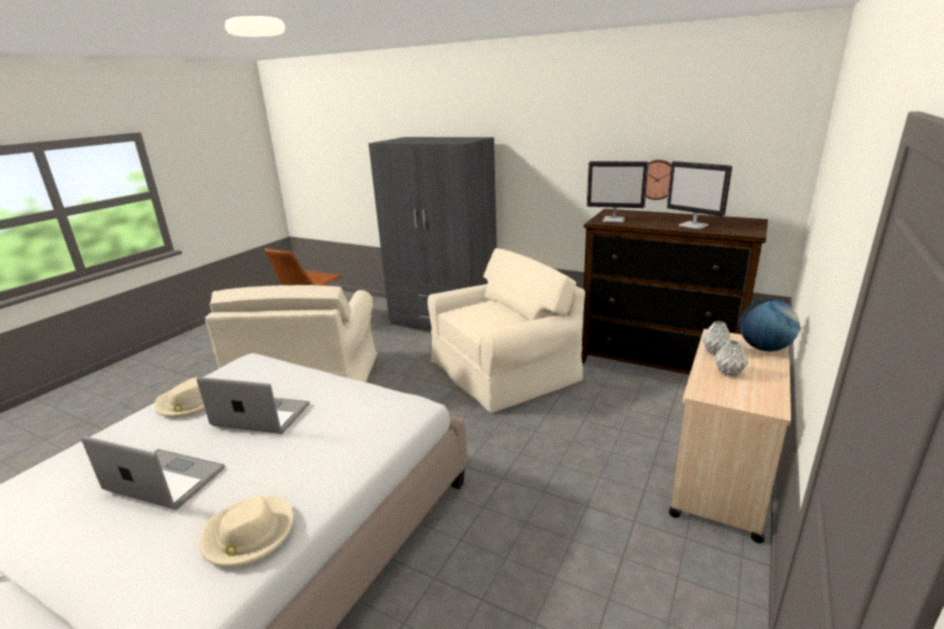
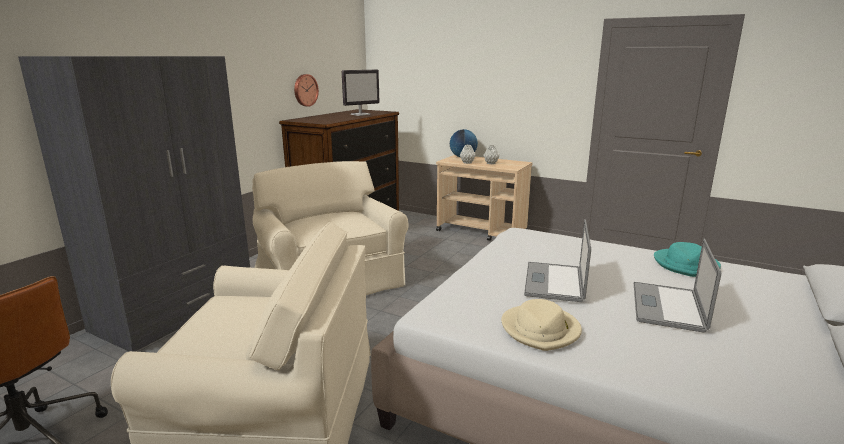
camera: 90 degrees left, 5 degrees down
beige hat [199,496,293,567] -> turquoise hat [654,242,721,277]
monitor [587,161,649,223] -> none

